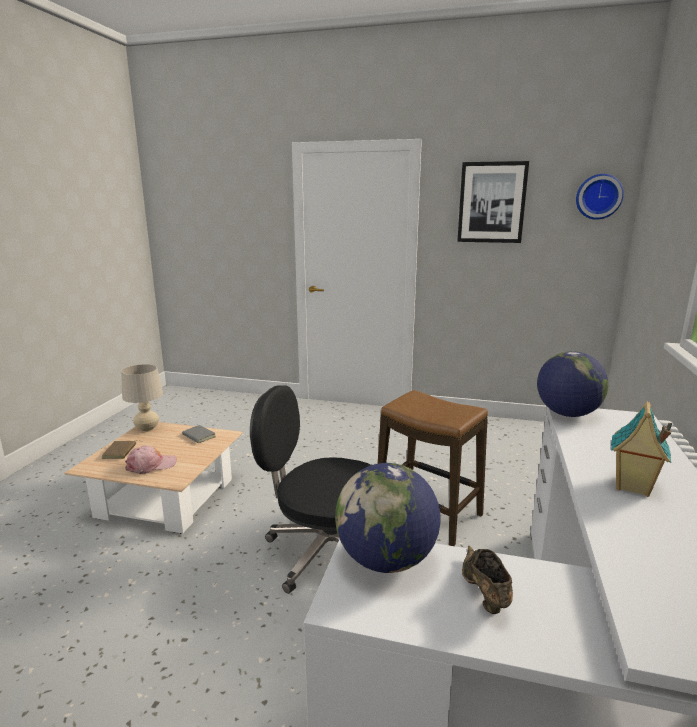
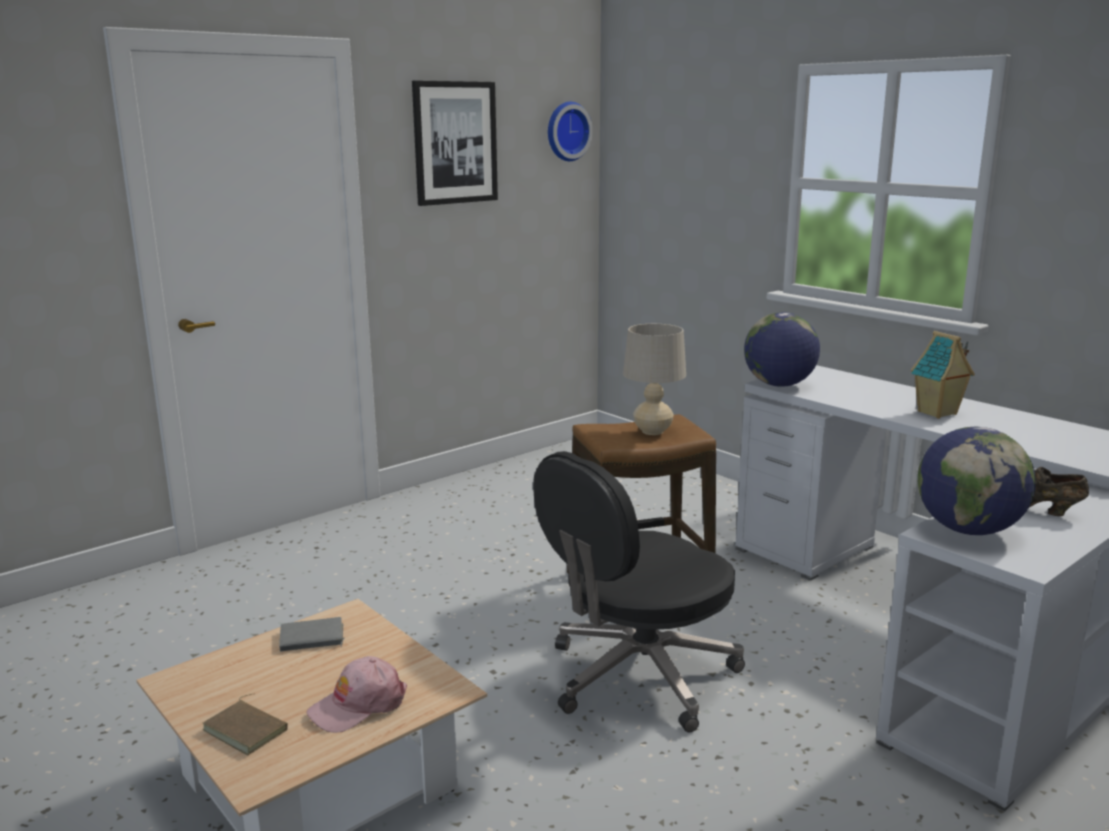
camera: 55 degrees left, 0 degrees up
beige table lamp [121,364,163,432] -> beige table lamp moved to [623,324,686,435]
pink cap [125,445,177,474] -> pink cap turned 135 degrees counterclockwise [307,656,407,733]

